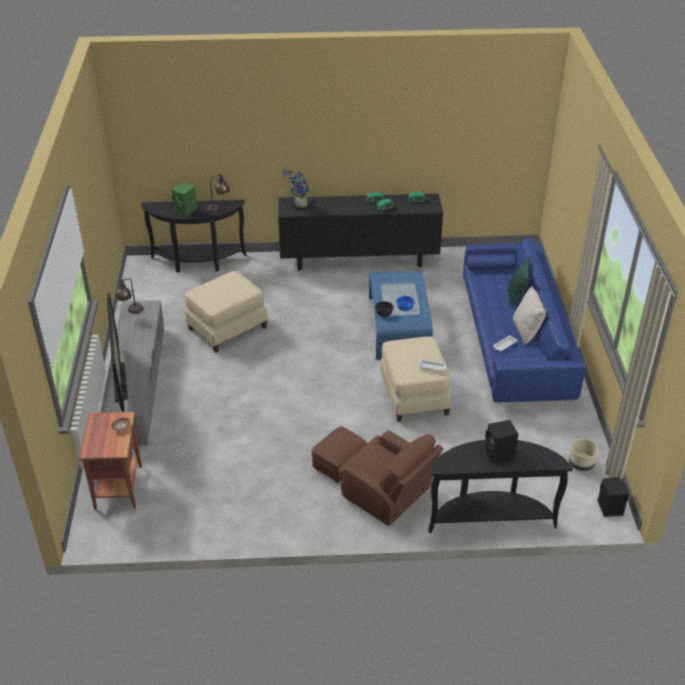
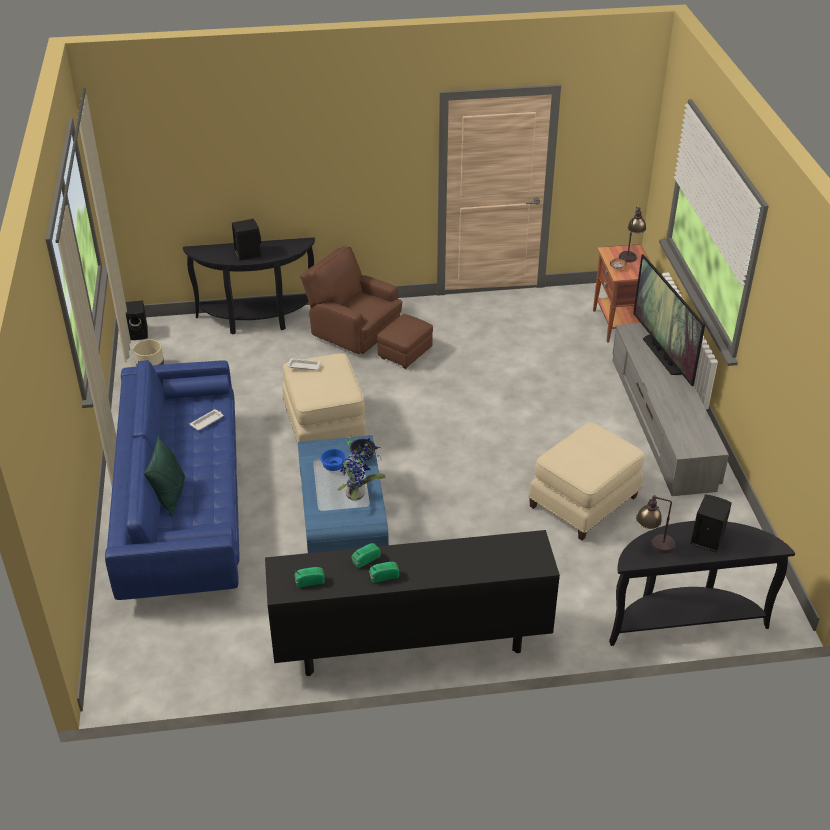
camera: 175 degrees right, 0 degrees up
table lamp [115,278,143,314] -> table lamp moved to [619,207,646,262]
green speaker [172,182,197,216] -> black speaker [691,494,732,553]
potted plant [281,170,312,208] -> potted plant moved to [338,434,386,501]
beige pillow [513,286,546,345] -> none

